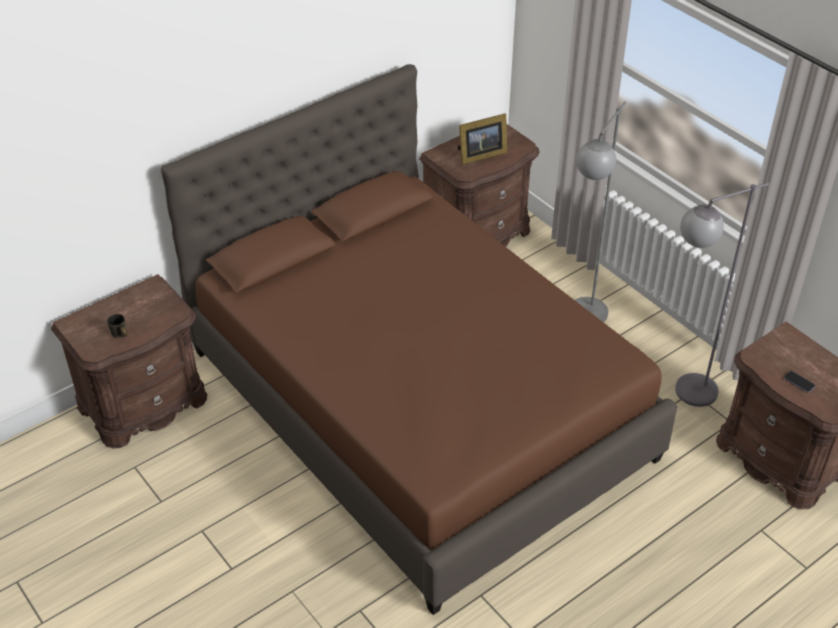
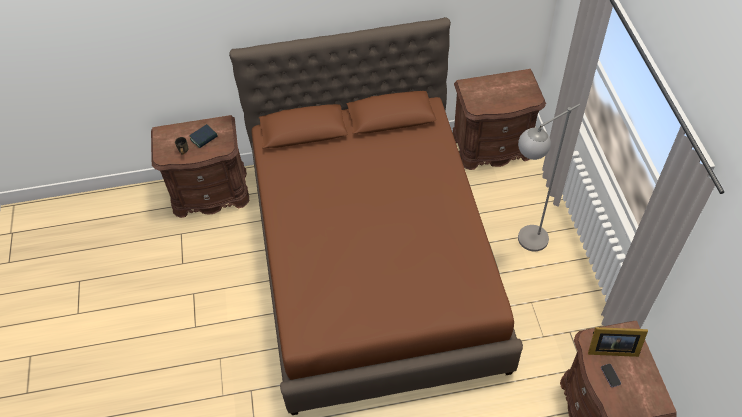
camera: 30 degrees right, 10 degrees up
picture frame [458,113,507,165] -> picture frame moved to [588,327,648,357]
grey floor lamp [675,183,769,407] -> none
none -> book [189,124,218,148]

